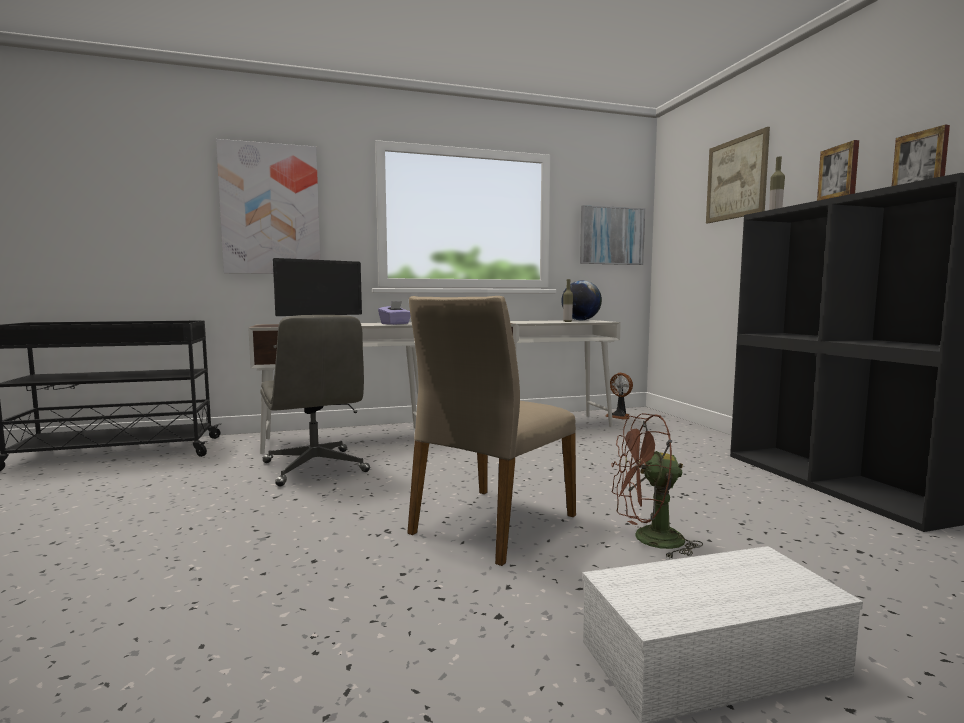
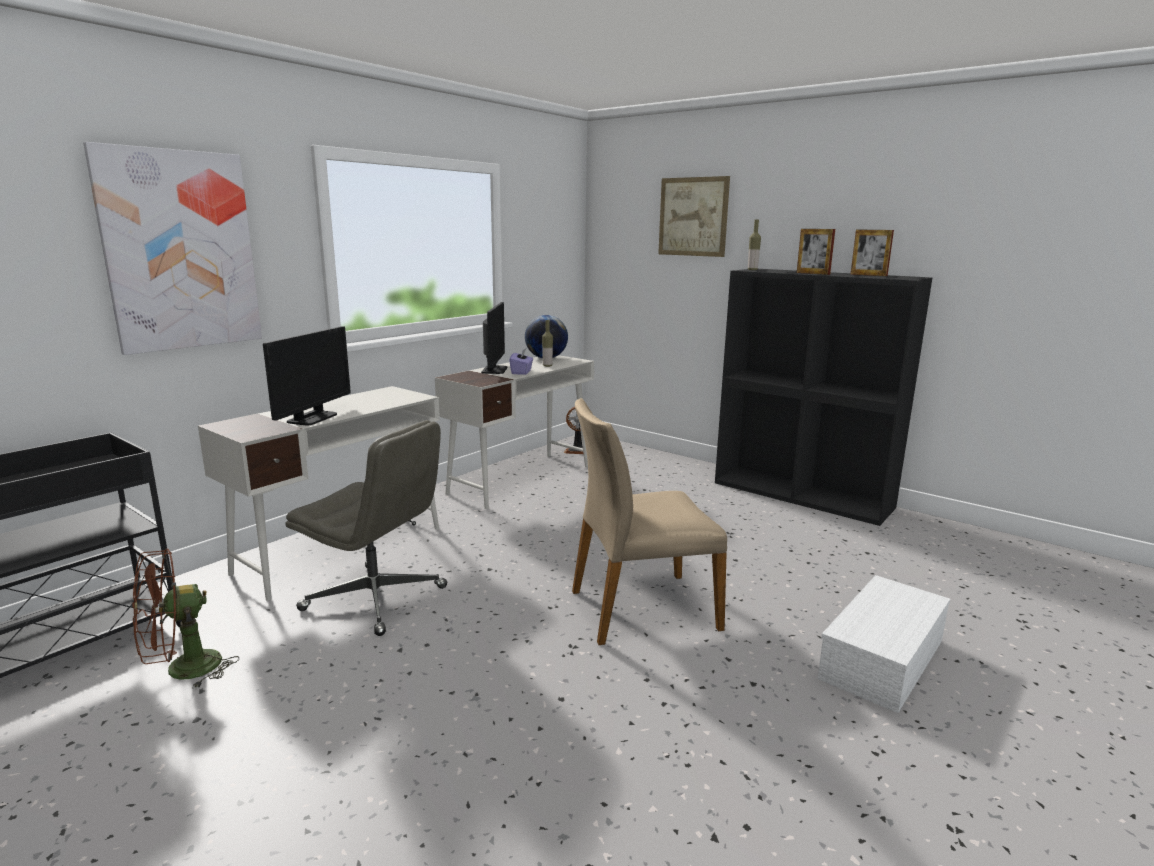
camera: 35 degrees left, 10 degrees up
purple tissue box [378,301,410,325] -> purple tissue box moved to [509,349,533,375]
beige chair [407,296,576,566] -> beige chair turned 75 degrees clockwise [572,398,727,645]
picture [580,205,645,265] -> none
brown fan [611,413,703,559] -> brown fan moved to [132,548,239,689]
none -> monitor [481,302,508,374]

